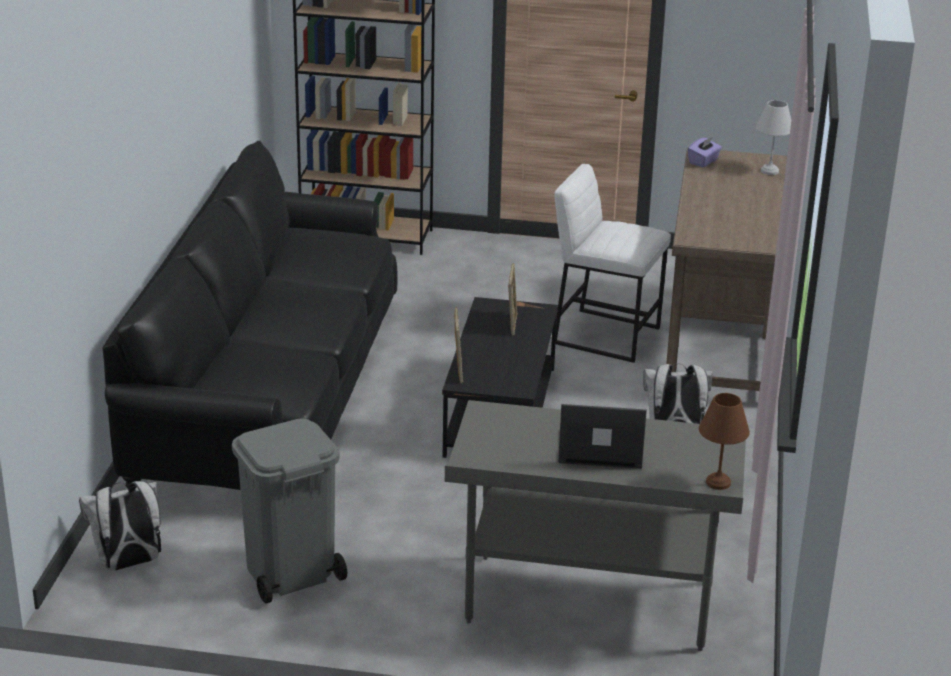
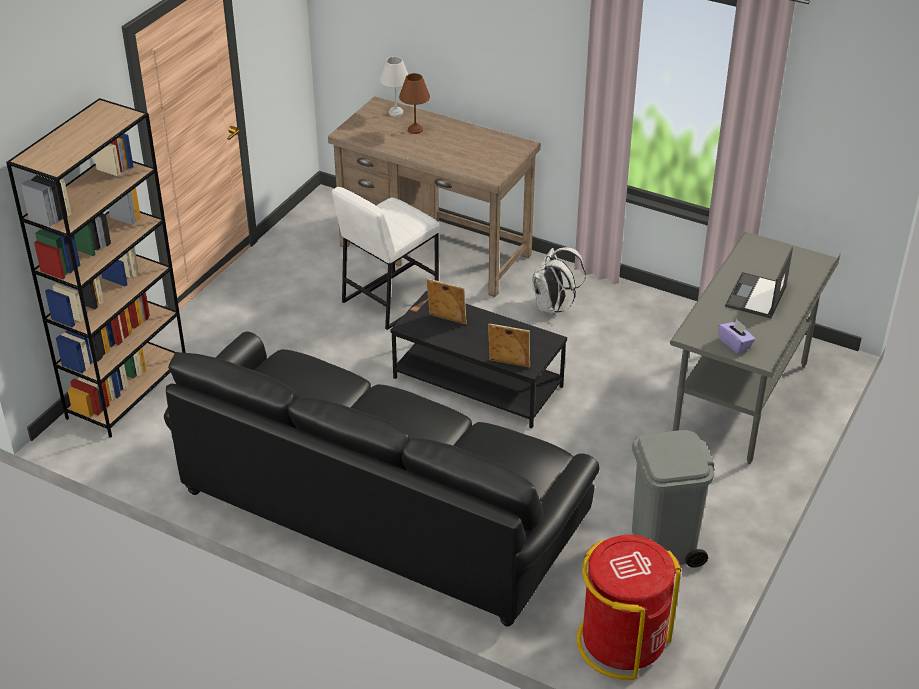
camera: 70 degrees left, 10 degrees up
white backpack [79,481,161,571] -> red trash can [577,535,682,680]
purple tissue box [688,137,722,167] -> purple tissue box moved to [718,319,755,354]
brown table lamp [699,393,750,490] -> brown table lamp moved to [399,73,430,134]

